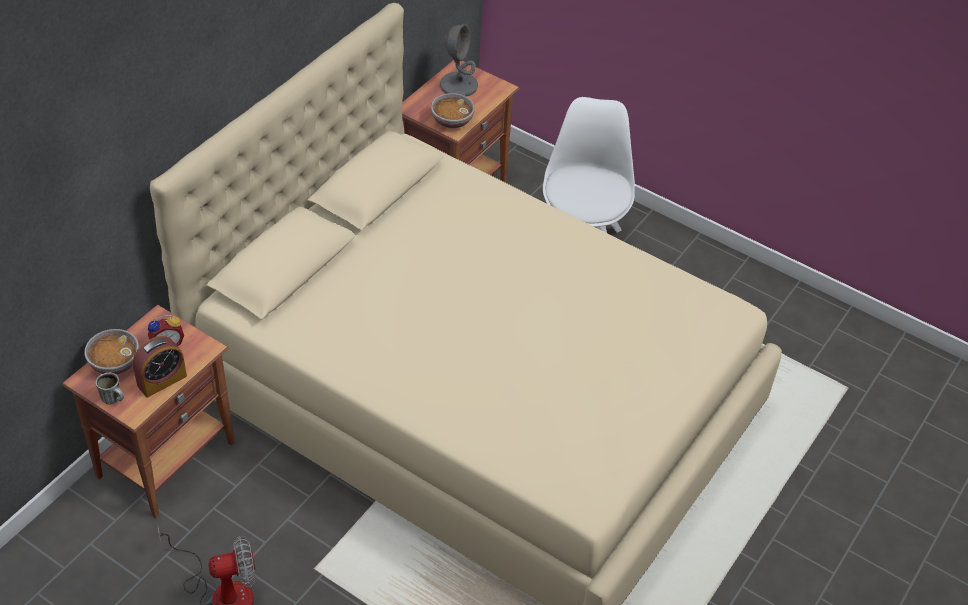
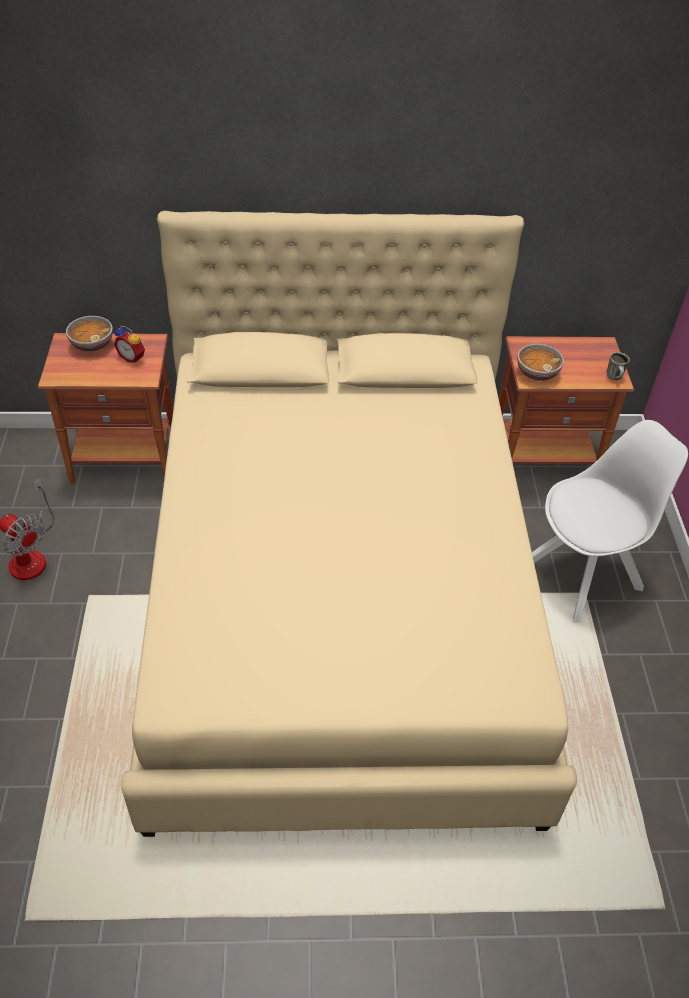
camera: 55 degrees right, 0 degrees up
mug [96,373,124,404] -> mug moved to [606,352,630,380]
alarm clock [133,336,187,397] -> none
grey table lamp [440,24,478,97] -> none

